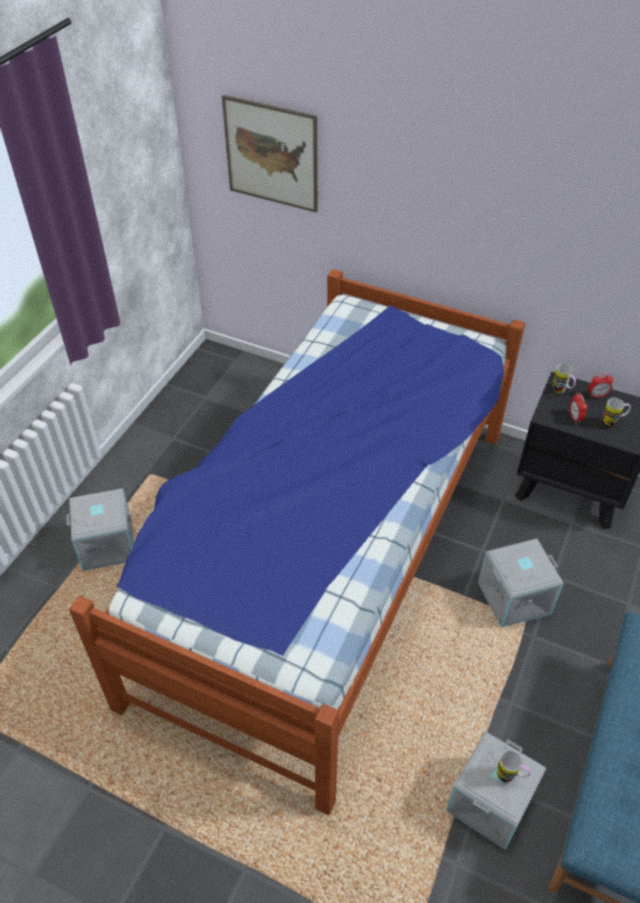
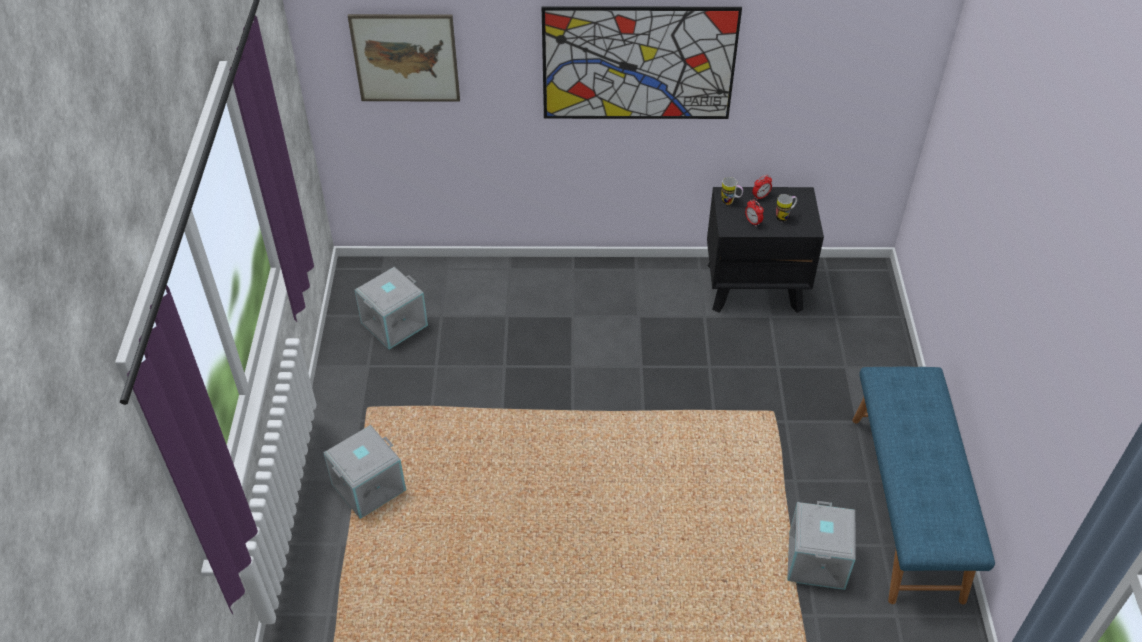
camera: 25 degrees left, 0 degrees up
bed [69,269,525,815] -> none
grey storage box [478,538,564,628] -> grey storage box moved to [355,267,428,349]
mug [497,750,531,783] -> none
none -> picture [542,6,742,119]

